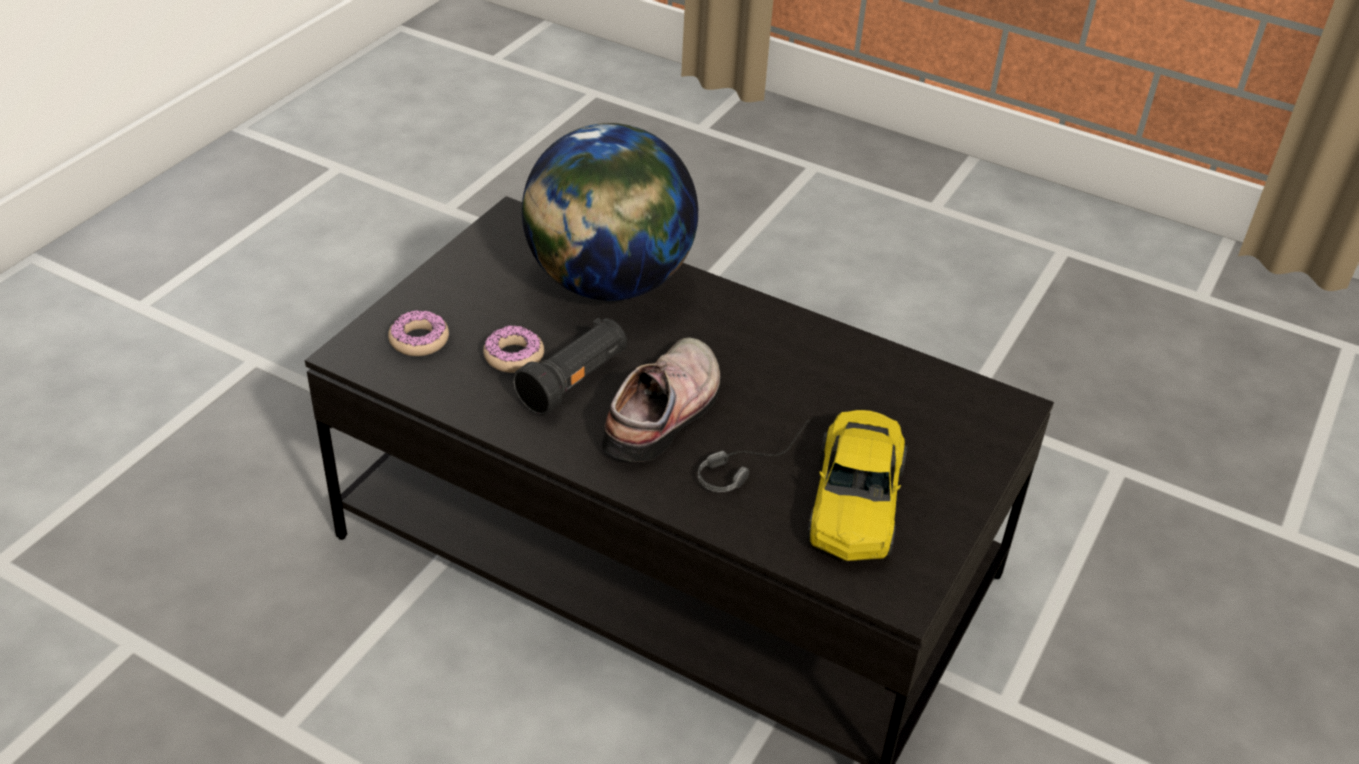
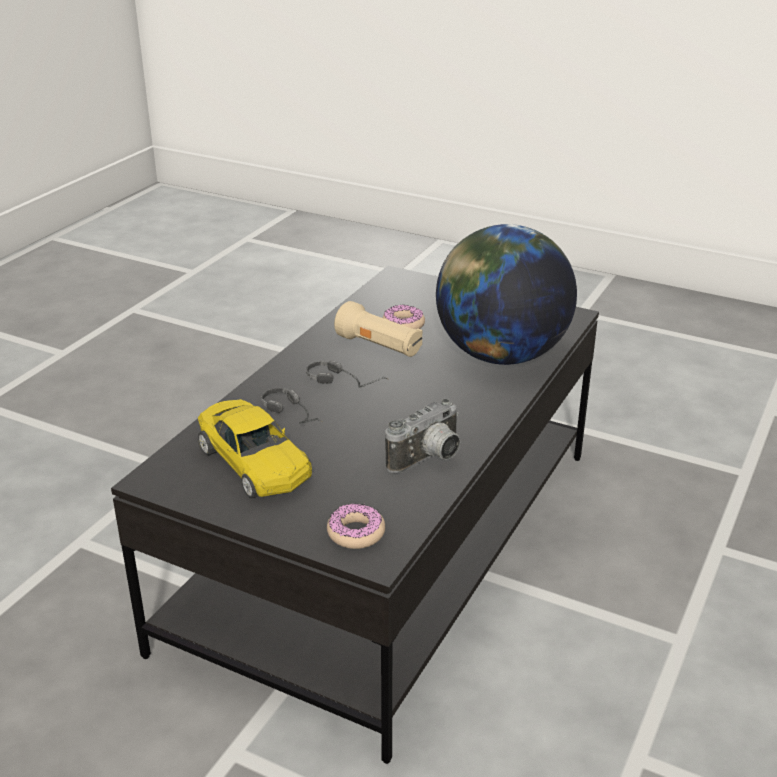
camera: 90 degrees right, 10 degrees down
donut [388,310,449,356] -> donut moved to [327,503,385,549]
black flashlight [513,318,627,415] -> beige flashlight [334,301,422,357]
shoe [602,337,721,462] -> headphones [306,360,389,388]
yellow toy car [807,410,907,561] -> yellow toy car turned 135 degrees counterclockwise [197,399,312,498]
none -> camera [385,399,460,474]

